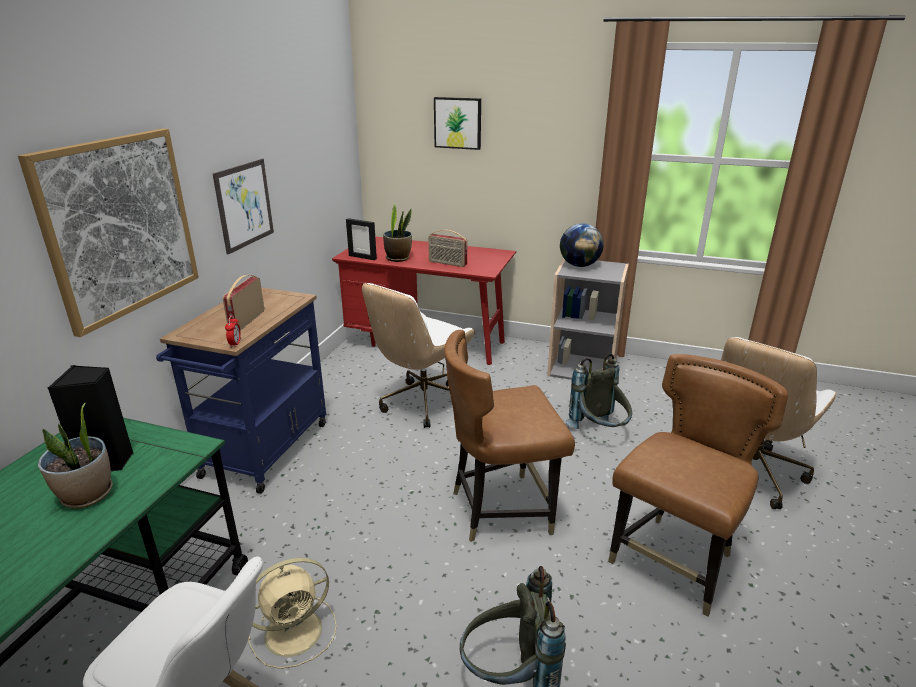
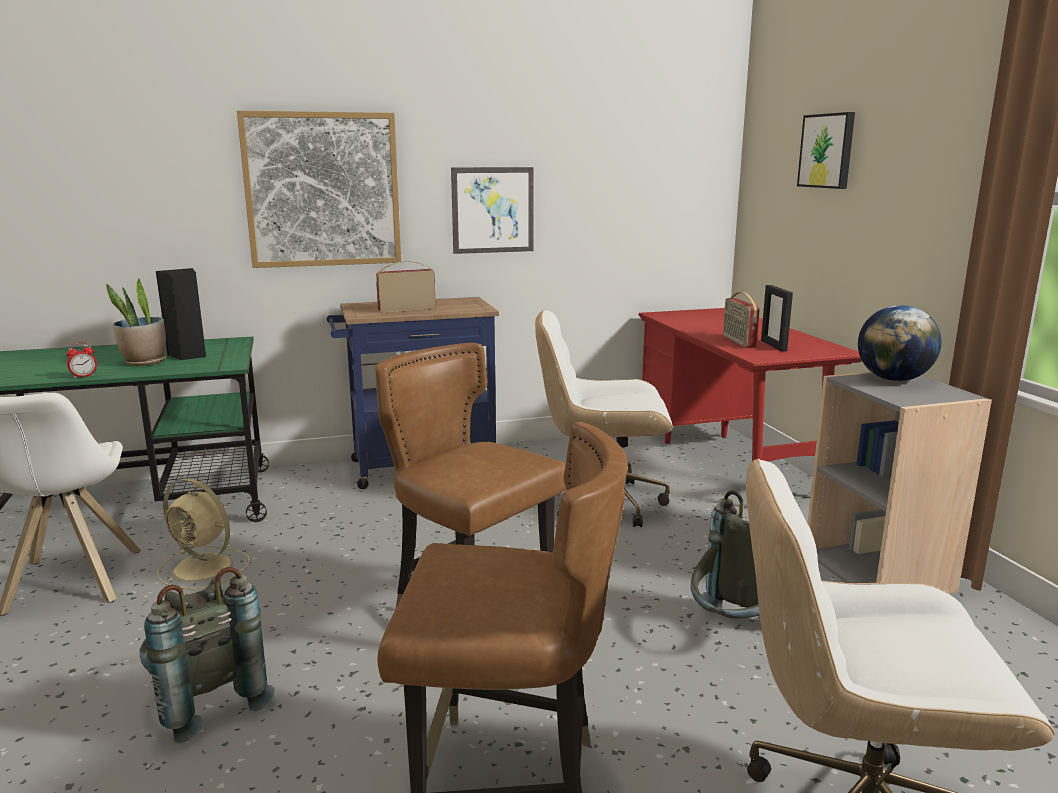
camera: 55 degrees right, 10 degrees down
alarm clock [225,315,241,348] -> alarm clock moved to [66,342,97,378]
picture frame [346,218,377,260] -> picture frame moved to [761,285,793,351]
potted plant [383,203,412,262] -> none

